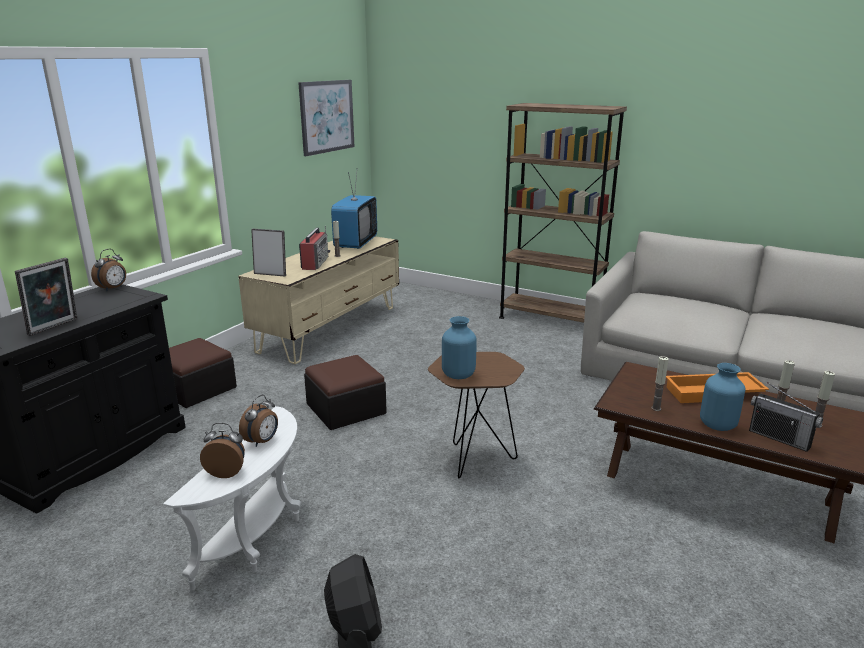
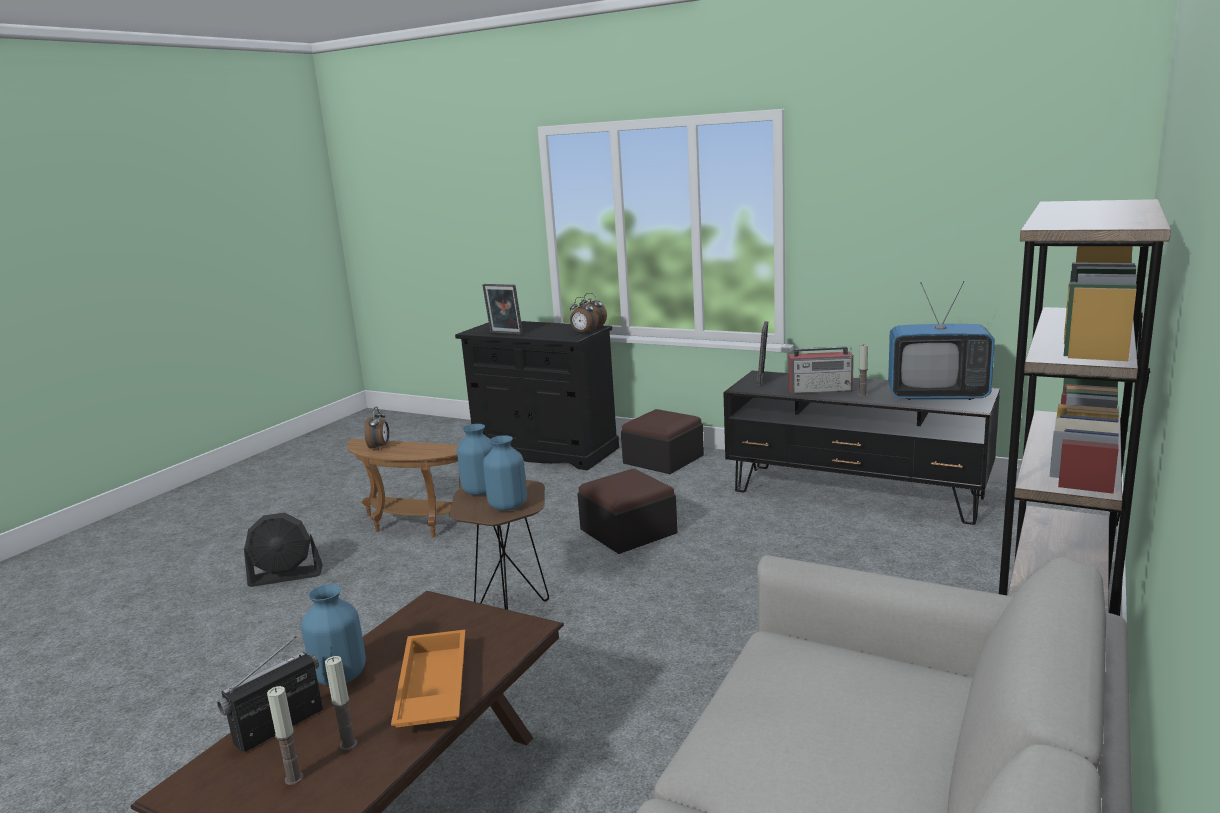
camera: 90 degrees right, 5 degrees down
white side table [163,406,301,591] -> brown side table [347,439,477,537]
beige tv stand [238,236,399,364] -> black tv stand [723,371,1000,525]
alarm clock [239,395,278,447] -> alarm clock moved to [570,297,598,334]
picture [298,80,355,156] -> none
candle [651,356,669,411] -> none
none -> blue vase [483,435,527,511]

